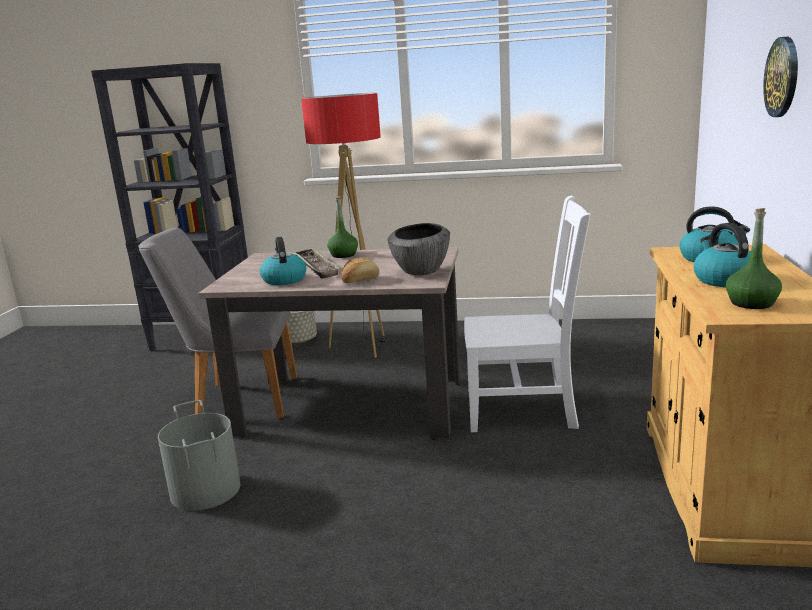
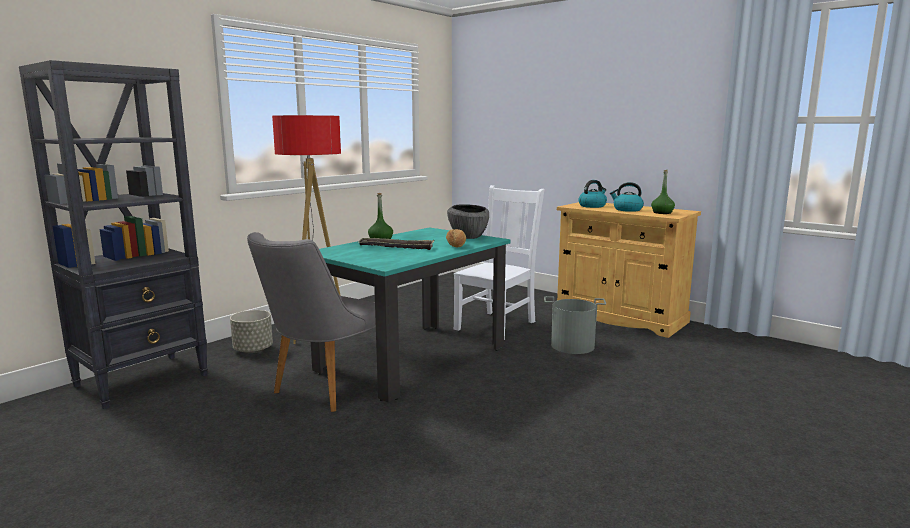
camera: 60 degrees left, 5 degrees down
grey bucket [158,400,241,511] -> grey bucket moved to [544,296,606,354]
beige dining table [198,247,460,440] -> turquoise dining table [311,227,511,403]
kettle [260,237,306,285] -> none
wall clock [763,37,798,117] -> none

